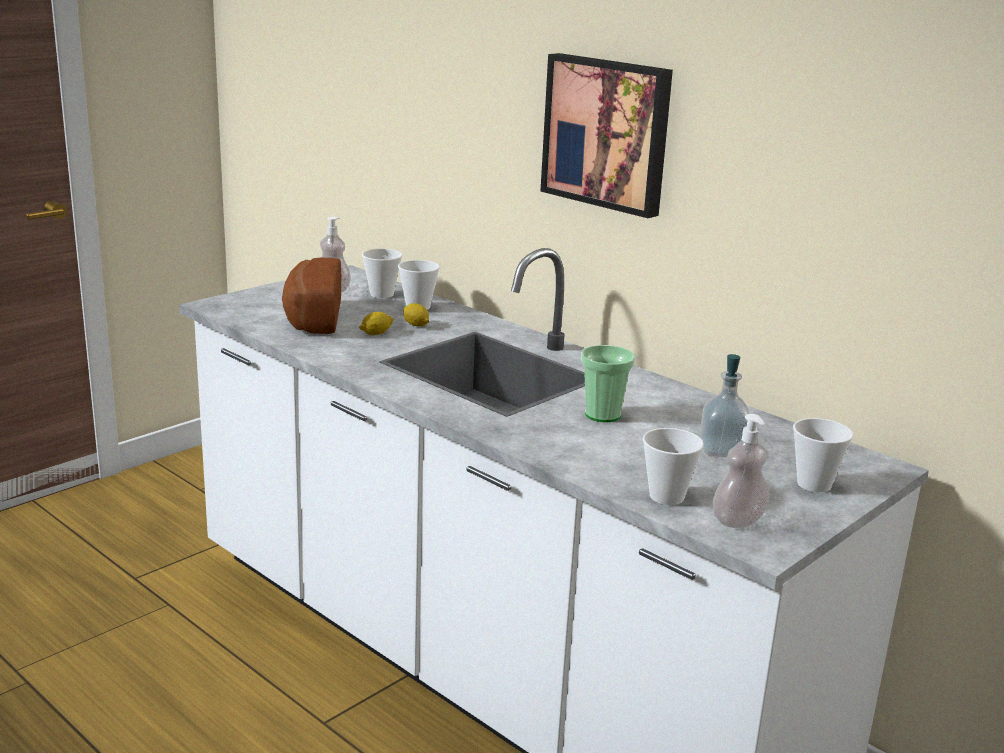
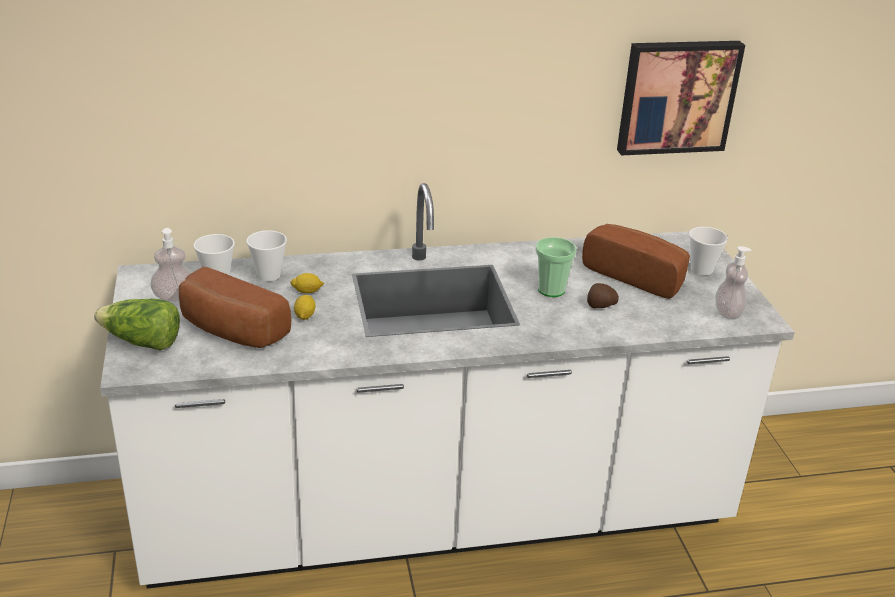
camera: 55 degrees left, 10 degrees up
picture [541,53,673,218] -> picture moved to [617,41,745,155]
cup [643,428,704,505] -> none
soap dispenser [700,354,749,457] -> bread [582,224,690,299]
none -> lettuce [94,299,180,351]
none -> potato [587,283,619,308]

